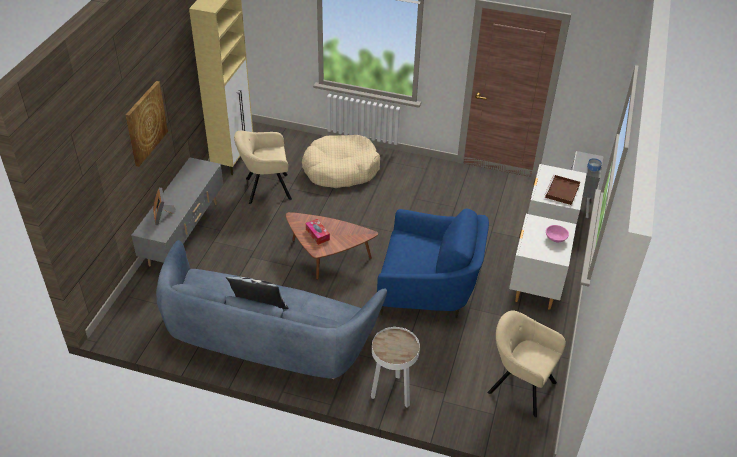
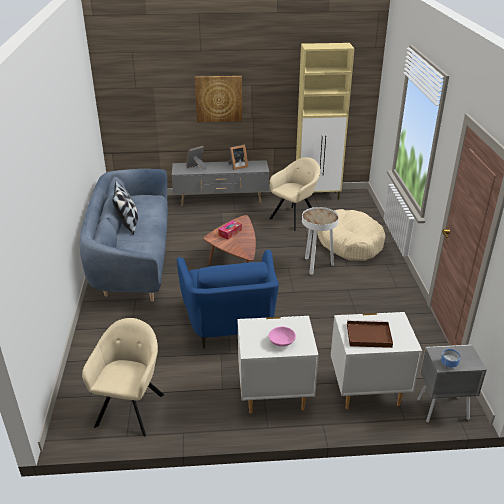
camera: 70 degrees right, 10 degrees down
beige armchair [234,131,292,204] -> beige armchair turned 75 degrees clockwise [269,157,320,231]
white side table [371,327,420,407] -> white side table moved to [302,207,339,275]
none -> picture frame [228,145,248,170]

